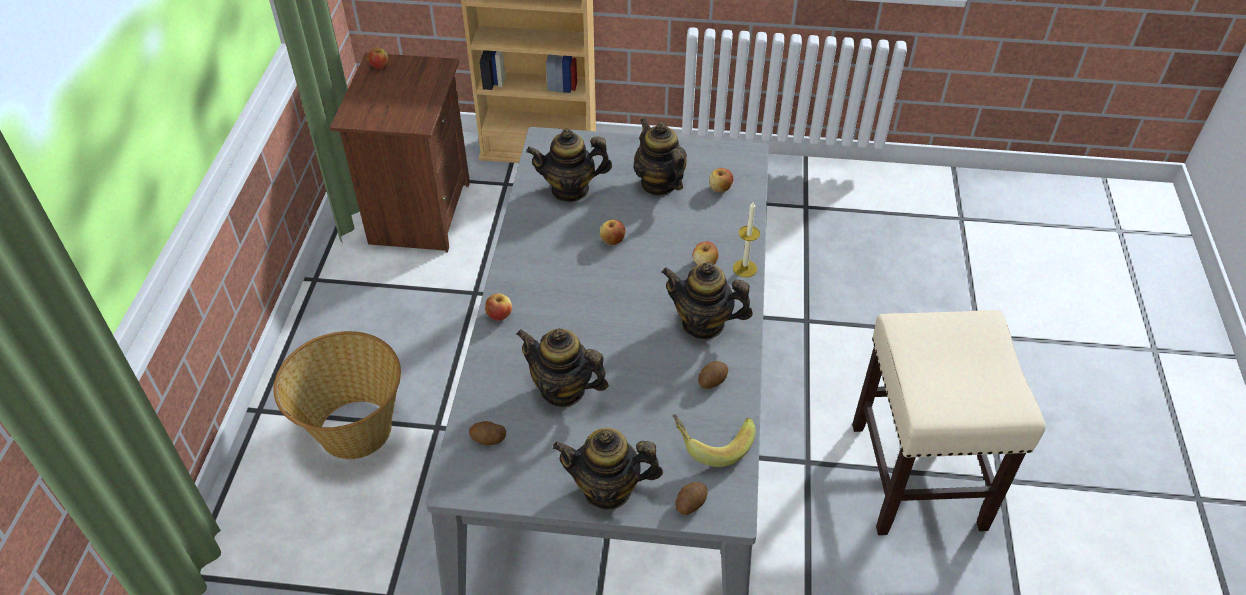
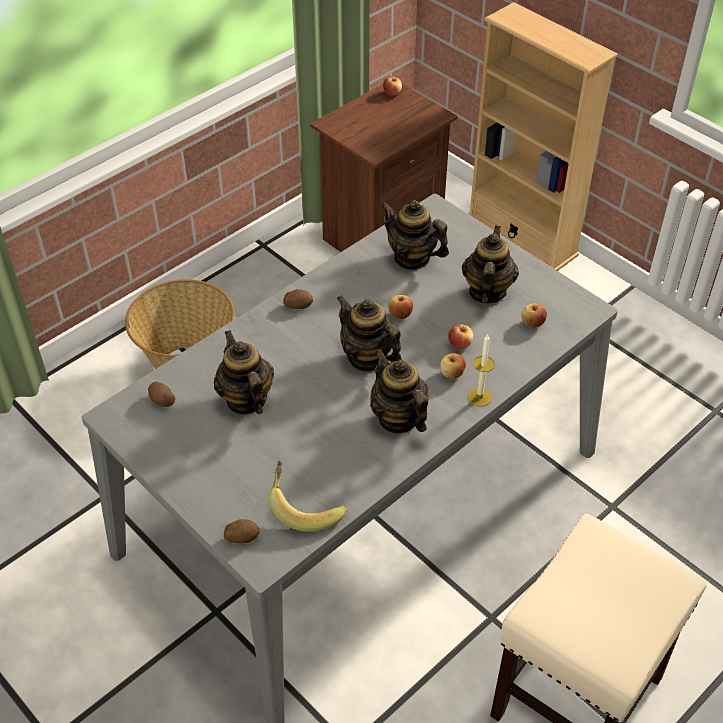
camera: 40 degrees right, 0 degrees up
apple [485,294,512,321] -> apple moved to [448,324,474,349]
teapot [553,428,663,509] -> teapot moved to [336,295,402,372]
potato [698,361,728,389] -> potato moved to [283,289,313,309]

